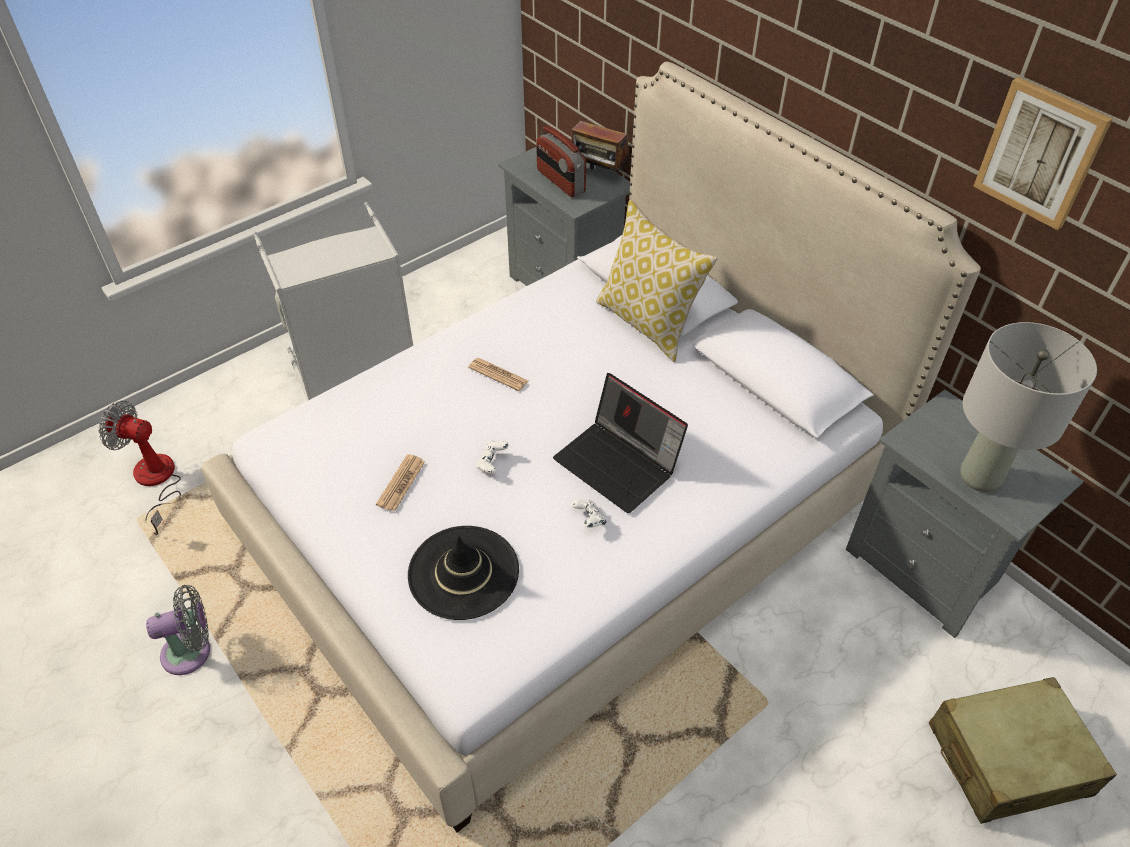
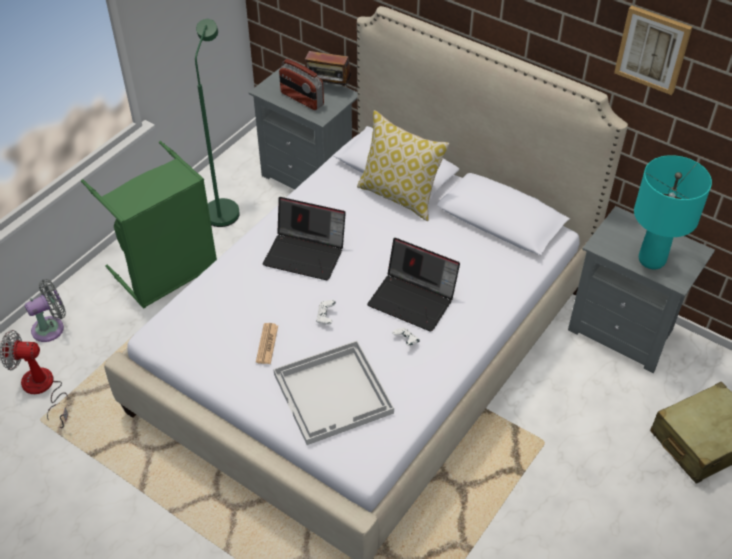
camera: 15 degrees left, 0 degrees up
grey fan [146,585,210,675] -> grey fan moved to [25,279,66,342]
grey laundry basket [253,202,413,401] -> green laundry basket [81,141,217,308]
black hat [408,526,519,620] -> white tray [273,341,394,445]
newspaper [468,358,528,391] -> laptop [263,197,346,280]
grey table lamp [960,322,1097,492] -> turquoise table lamp [634,155,712,269]
none -> green floor lamp [195,19,240,227]

